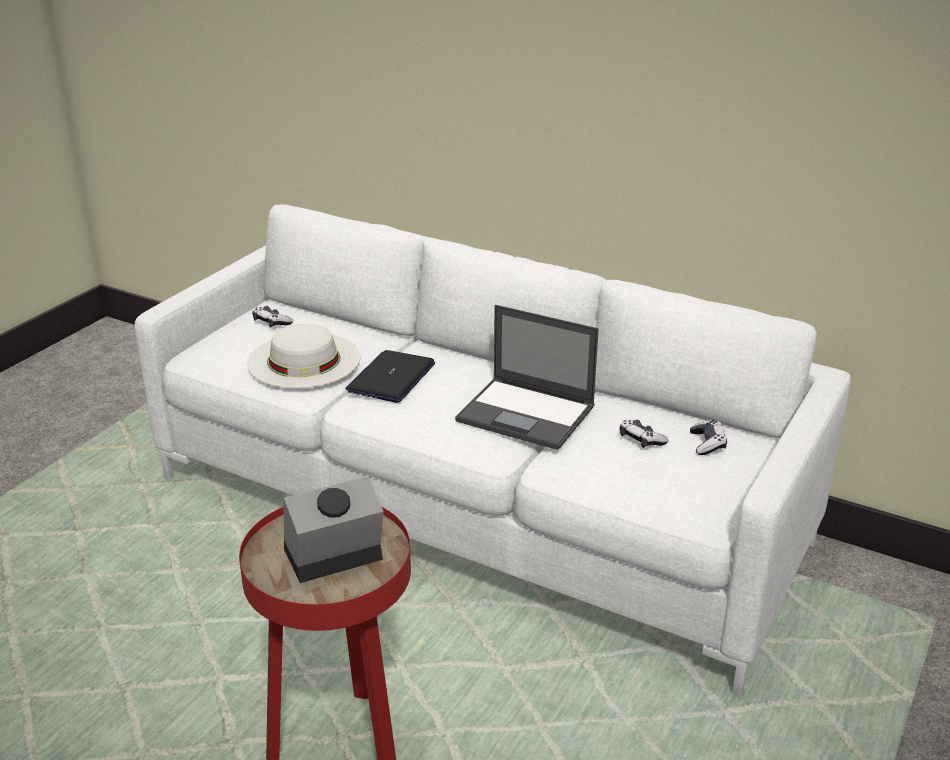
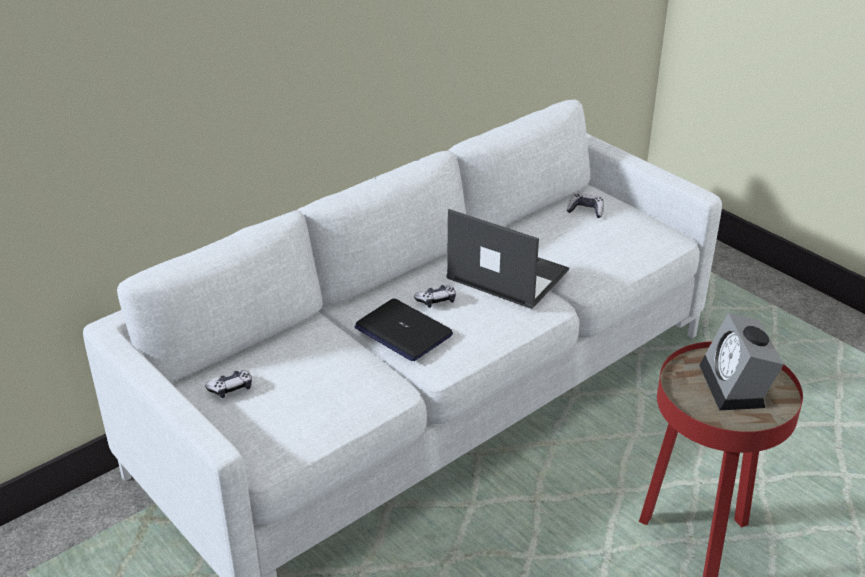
camera: 70 degrees left, 5 degrees up
white hat [247,324,360,388] -> none
laptop [455,305,599,450] -> laptop turned 105 degrees counterclockwise [446,209,569,309]
game controller [620,419,669,448] -> game controller moved to [414,285,456,308]

